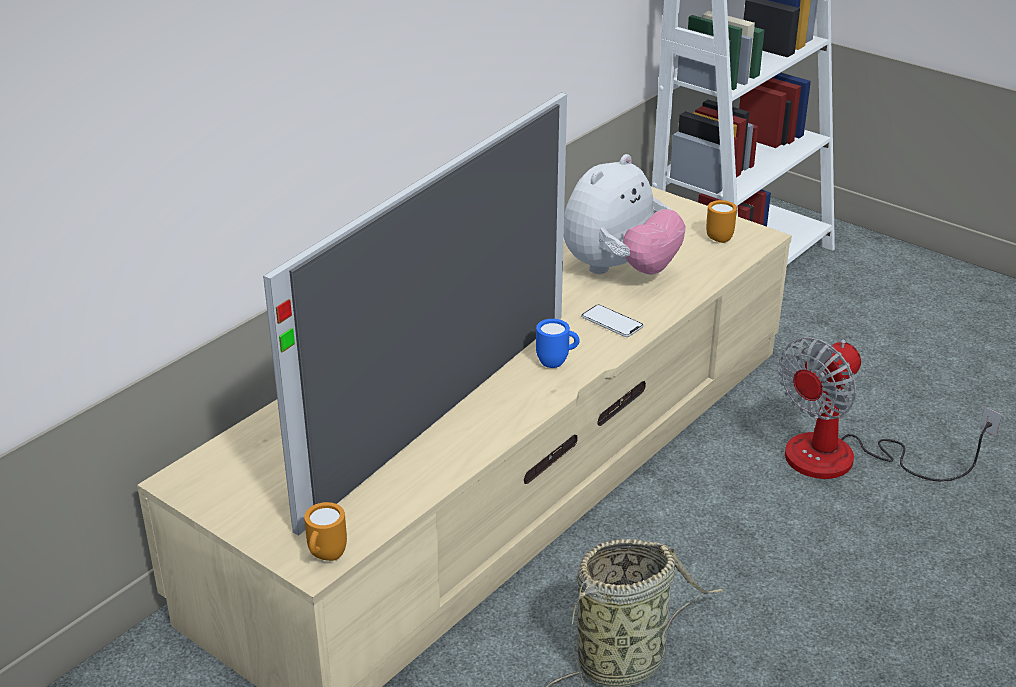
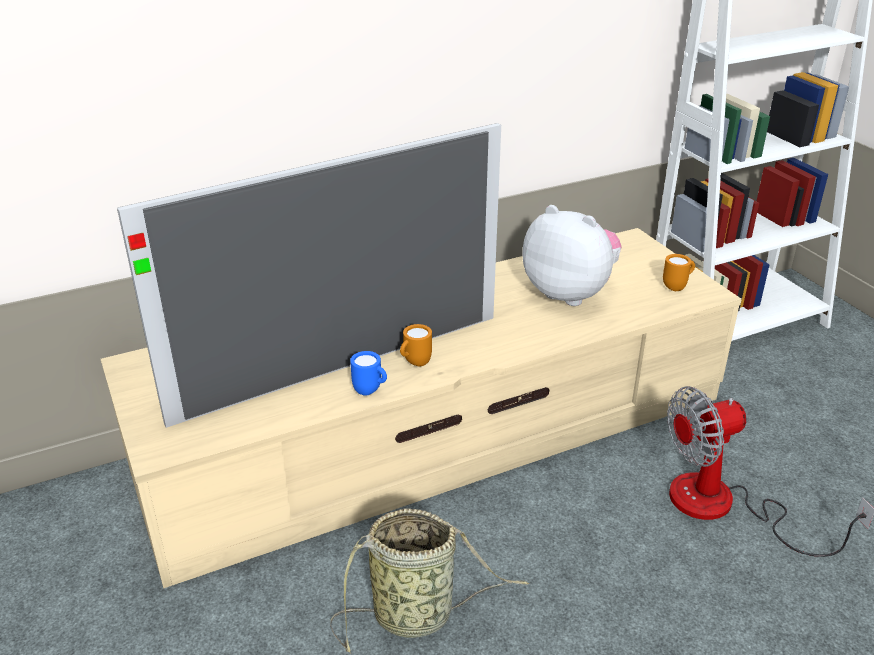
camera: 25 degrees right, 0 degrees up
orange mug [304,502,347,561] -> orange mug moved to [400,324,432,367]
blue mug [536,319,580,368] -> blue mug moved to [350,351,387,396]
plush toy [564,154,686,274] -> plush toy turned 120 degrees counterclockwise [522,205,622,306]
phone [581,304,644,337] -> none

